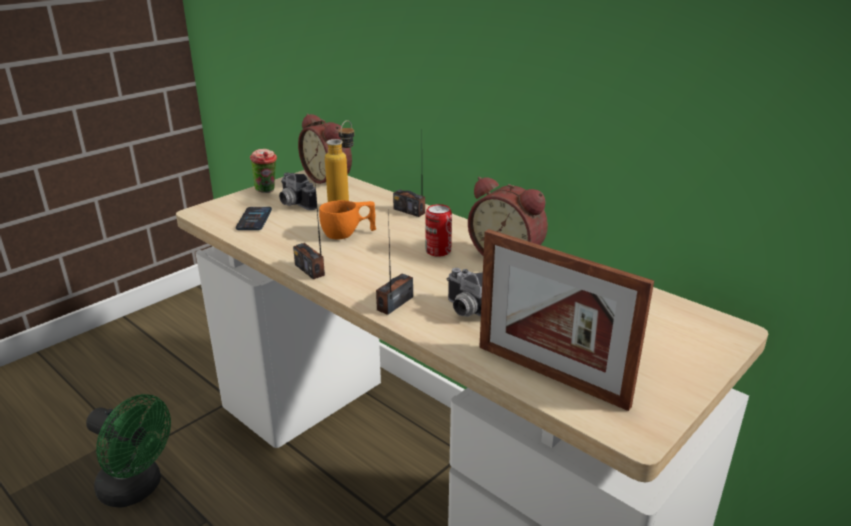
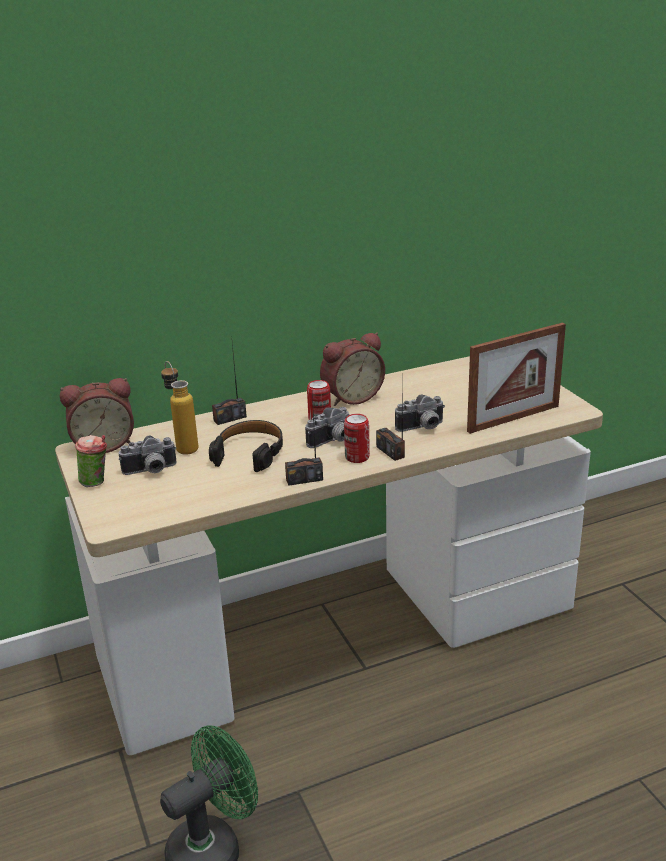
camera: 65 degrees left, 0 degrees up
phone [236,207,272,230] -> none
orange cup [319,200,376,239] -> black headphones [209,420,283,472]
none -> camera [305,407,349,448]
none -> can [344,414,370,463]

